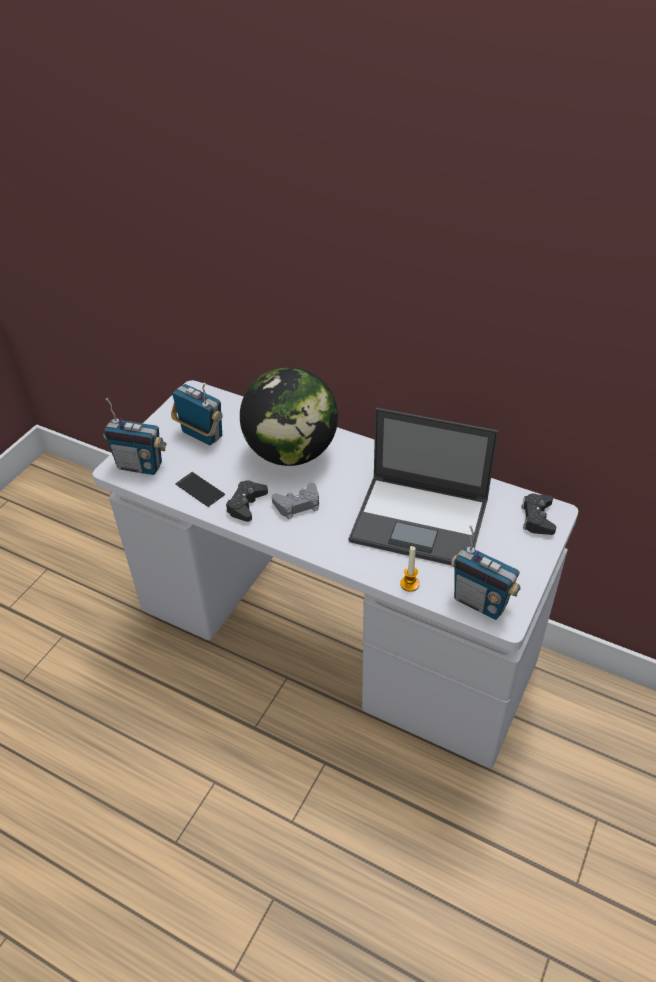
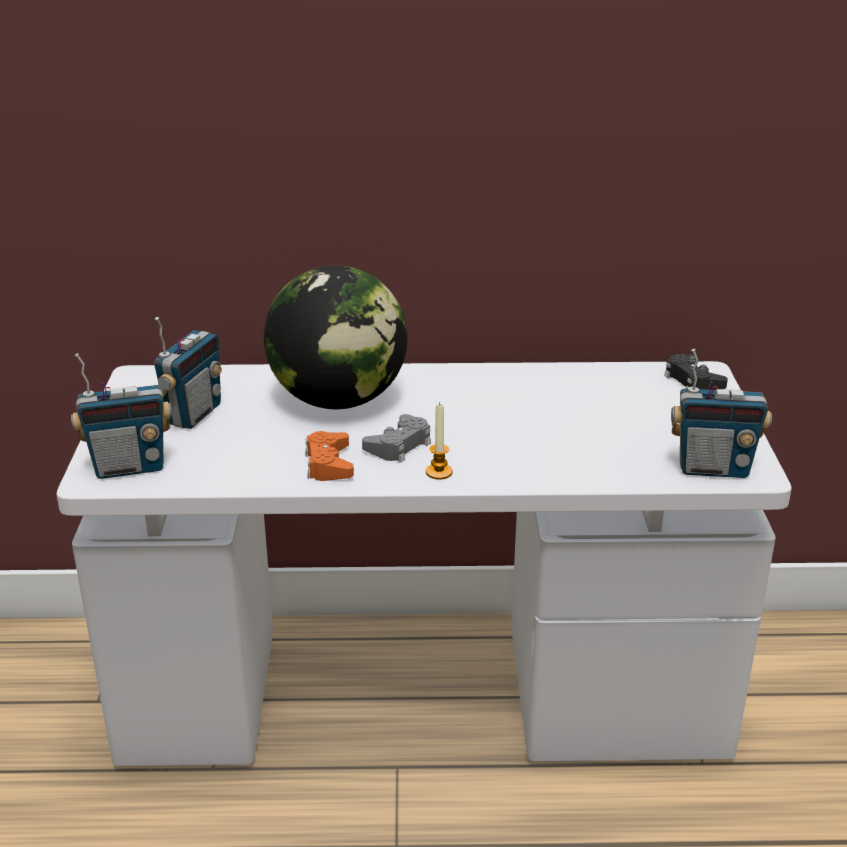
camera: 30 degrees left, 15 degrees down
radio [171,383,223,445] -> radio turned 105 degrees clockwise [154,317,222,429]
phone [175,472,225,507] -> none
black game controller [226,480,268,522] -> orange game controller [305,431,354,481]
laptop [349,408,499,565] -> none
candle [400,546,420,592] -> candle moved to [426,404,453,480]

